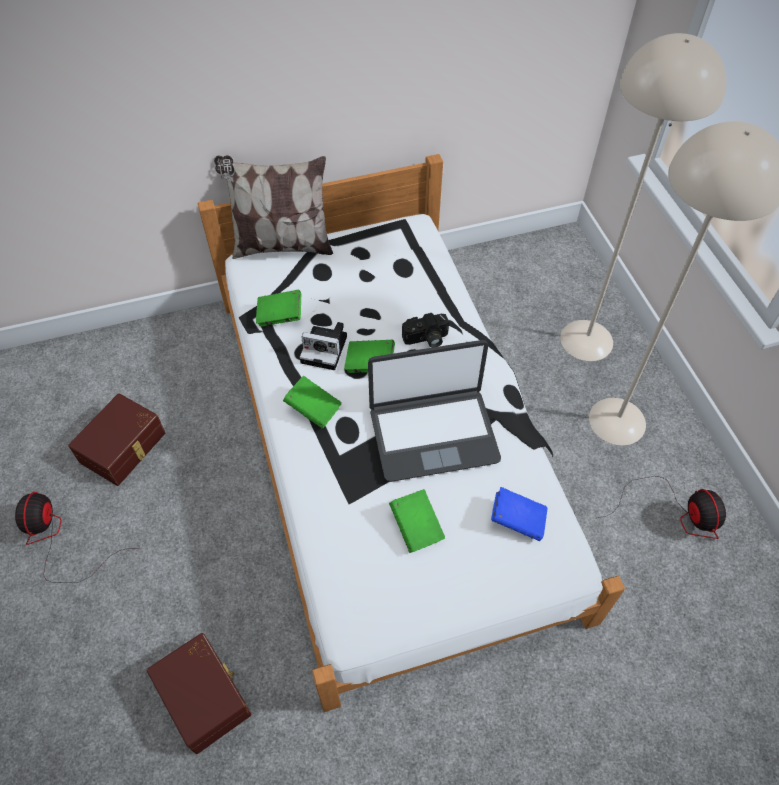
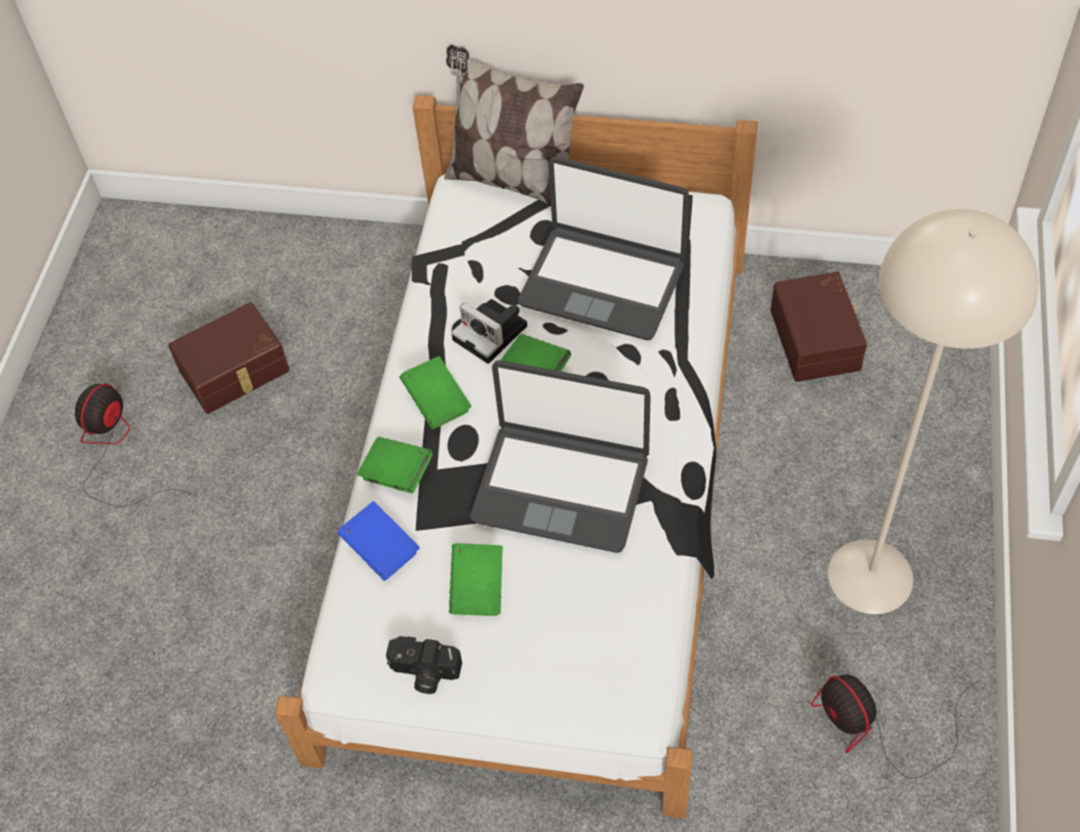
camera: 30 degrees right, 0 degrees up
brown storage box [147,633,252,754] -> brown storage box moved to [771,272,867,382]
green book [256,290,301,327] -> green book moved to [357,437,432,493]
camera [402,313,449,348] -> camera moved to [386,636,462,694]
blue book [491,487,547,541] -> blue book moved to [337,501,420,581]
beige floor lamp [560,33,726,361] -> none
fan [598,476,726,539] -> fan turned 135 degrees clockwise [811,675,979,779]
none -> laptop [518,157,689,340]

